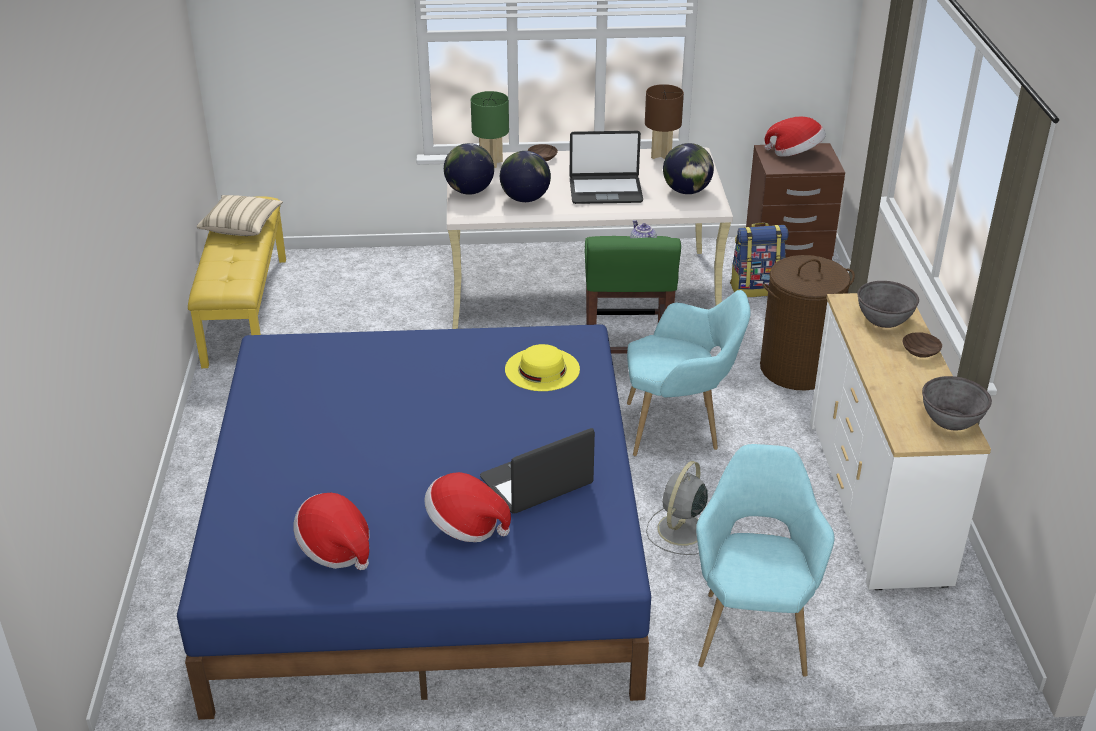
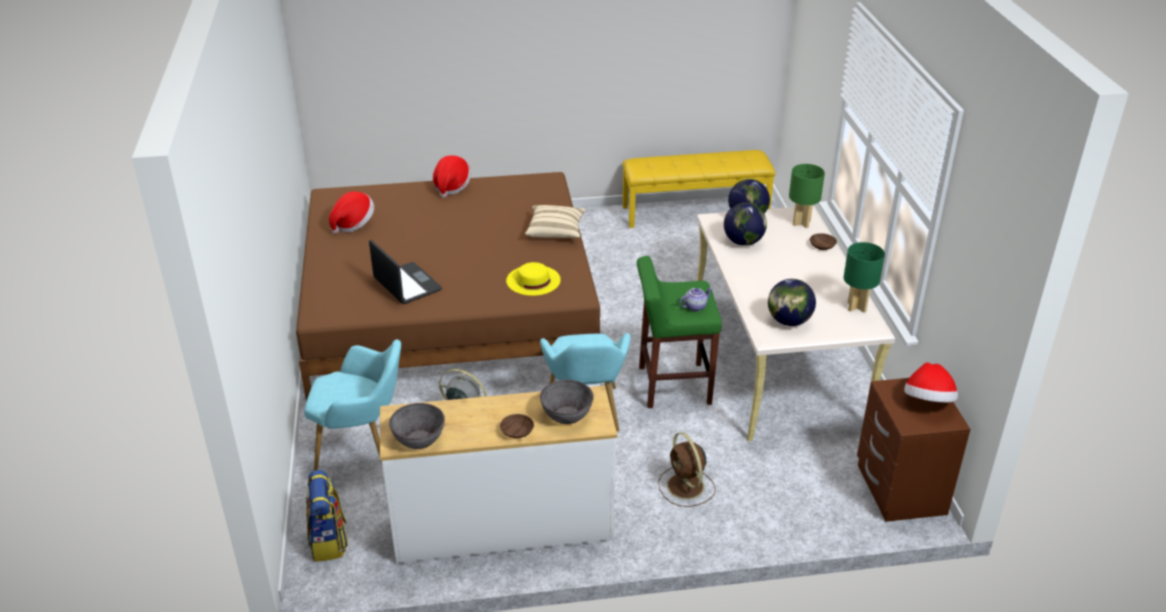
camera: 85 degrees right, 0 degrees up
blue bed [177,324,651,720] -> brown bed [296,172,600,401]
beige pillow [197,195,283,236] -> beige pillow moved to [525,205,586,238]
hat [424,472,511,542] -> hat moved to [432,156,471,198]
laptop [570,131,643,204] -> none
brown table lamp [645,84,684,159] -> green table lamp [843,242,885,313]
backpack [730,223,789,297] -> backpack moved to [306,470,348,562]
brown laundry basket [760,255,855,390] -> brown fan [658,432,716,507]

